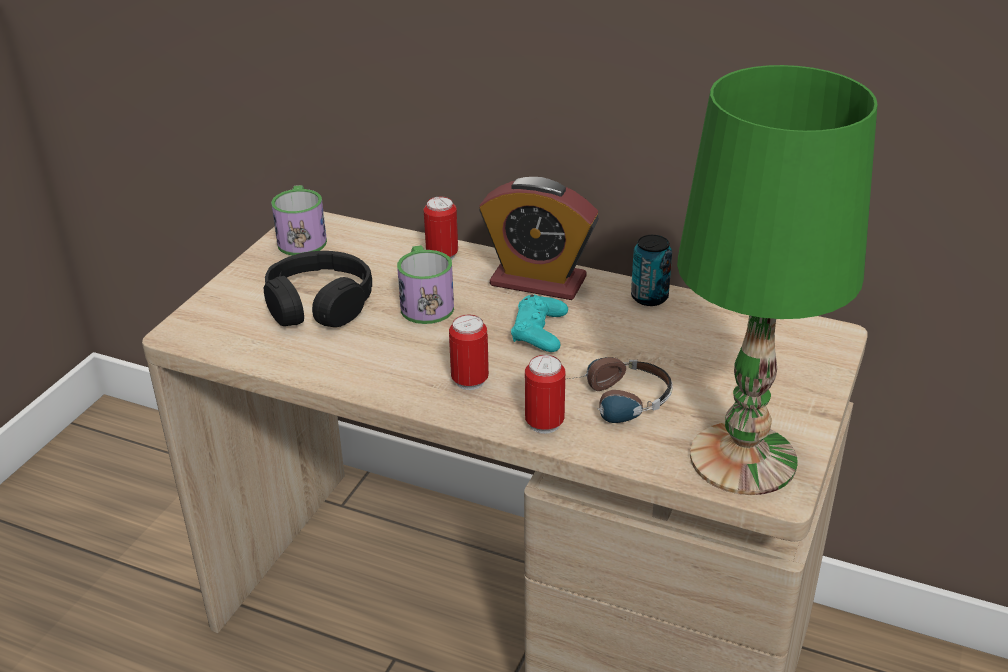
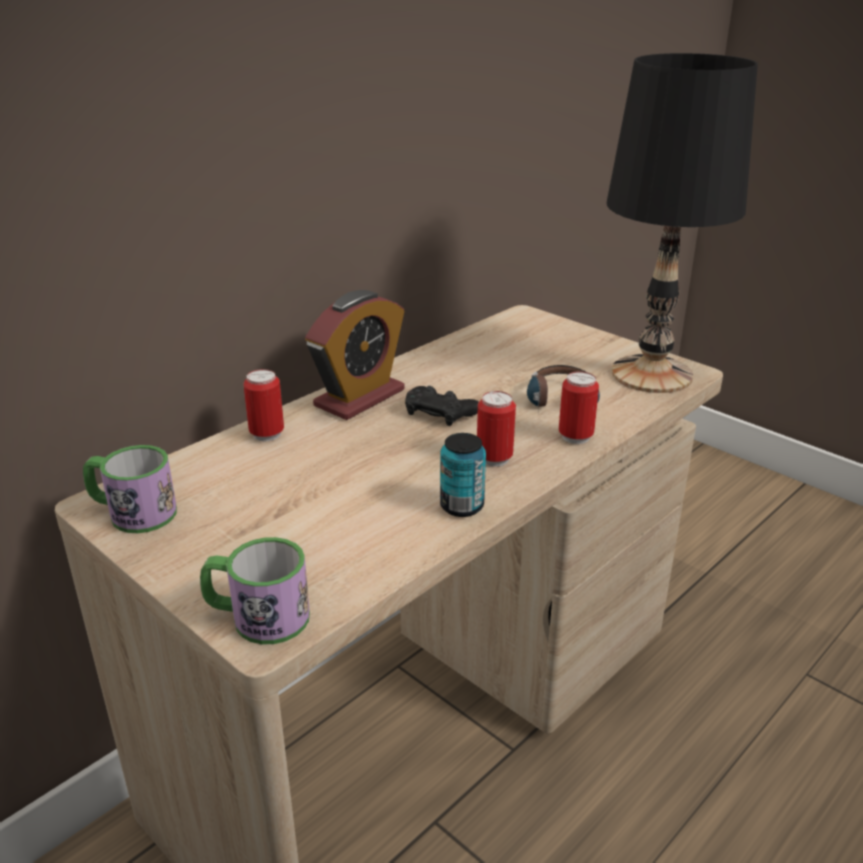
camera: 70 degrees left, 5 degrees down
black headphones [264,251,372,328] -> none
mug [397,245,454,324] -> mug moved to [200,537,310,644]
turquoise game controller [511,295,568,352] -> black game controller [405,386,479,426]
can [631,235,672,306] -> can moved to [440,433,486,517]
green table lamp [677,65,878,495] -> black table lamp [607,53,758,393]

